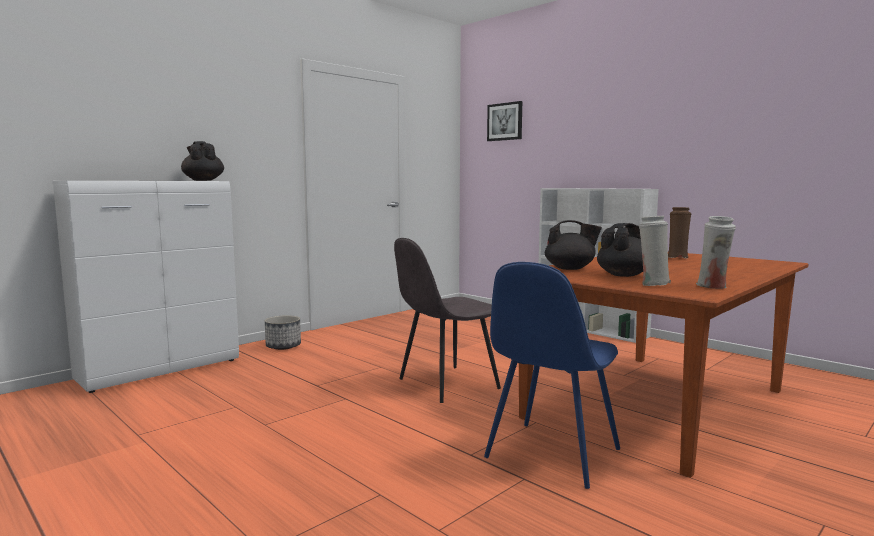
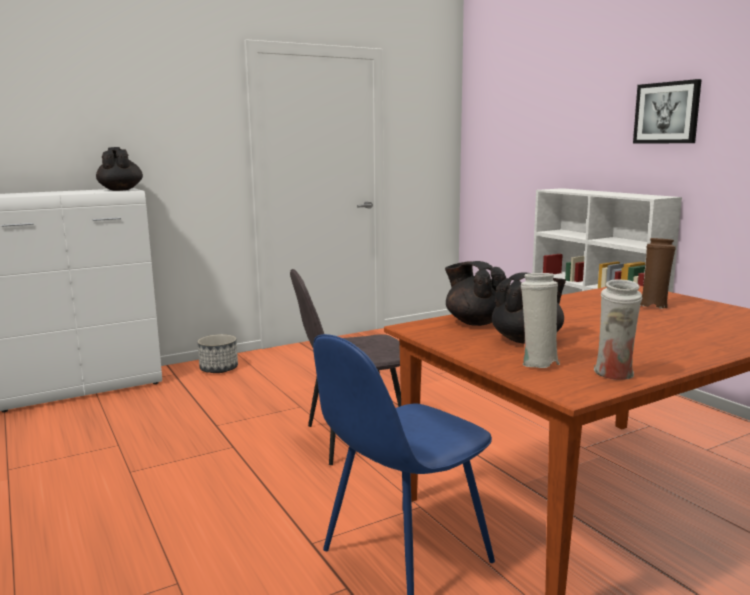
camera: 15 degrees right, 5 degrees up
picture [487,101,522,141] -> picture moved to [633,79,702,144]
black teapot [545,220,602,270] -> black teapot turned 150 degrees counterclockwise [445,261,506,326]

